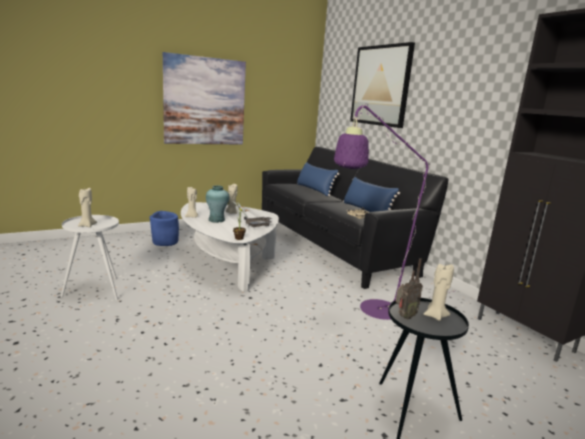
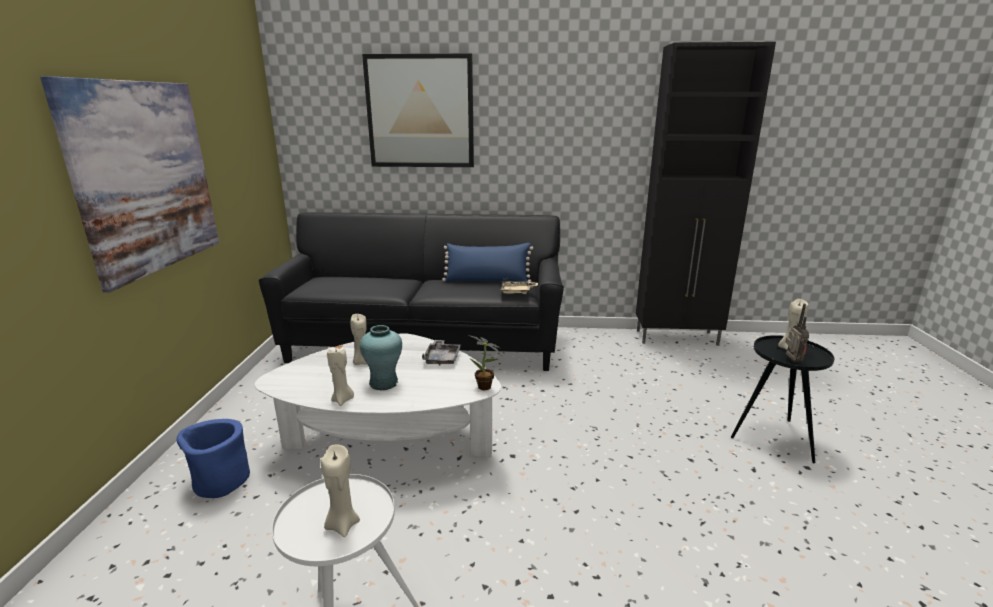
camera: 55 degrees left, 5 degrees up
blue pillow [297,162,339,196] -> none
purple floor lamp [334,103,454,320] -> none

